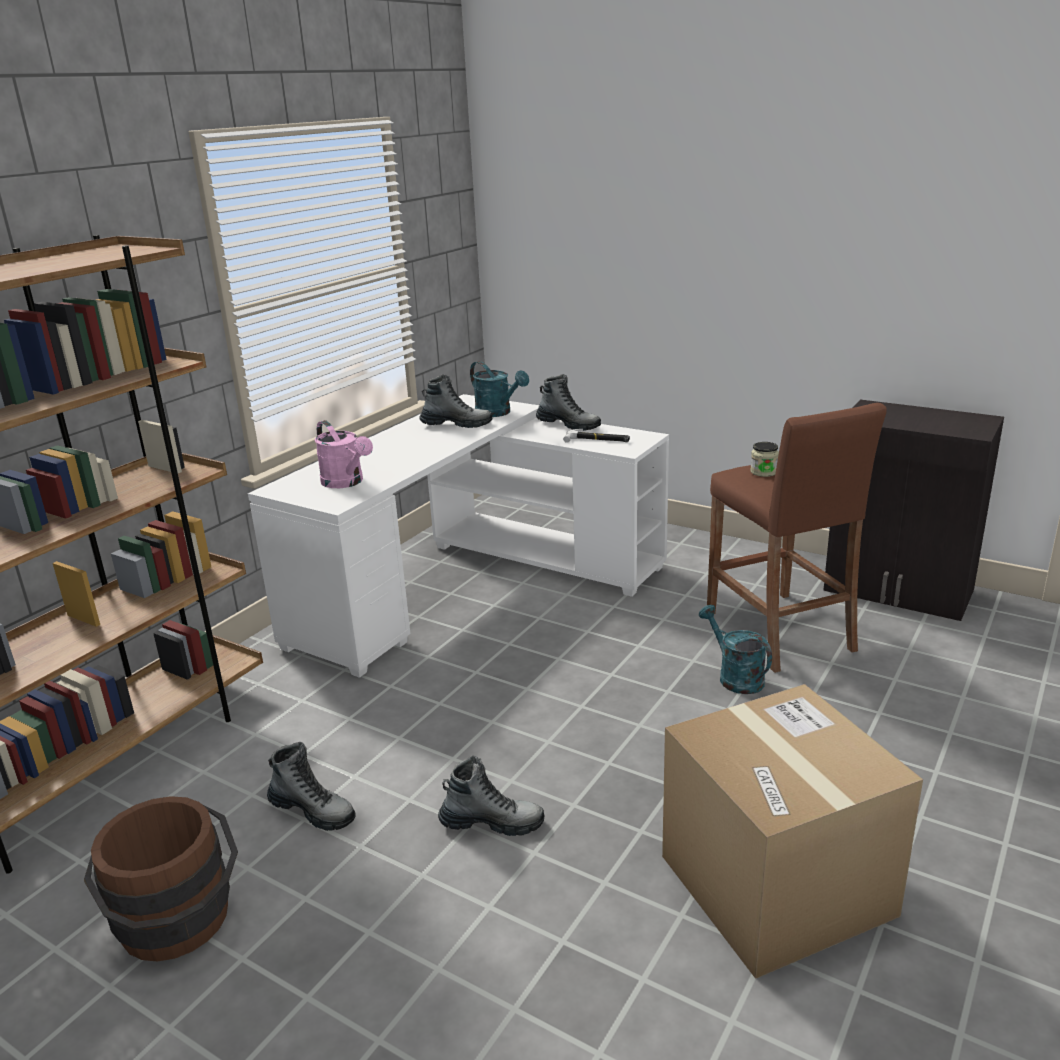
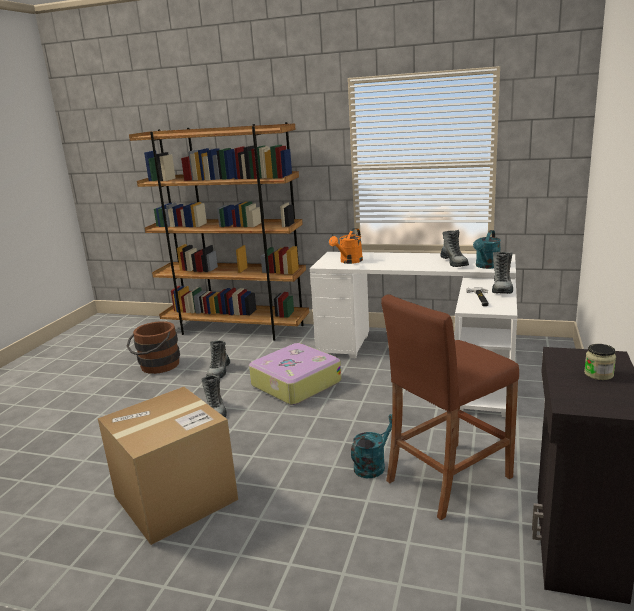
camera: 75 degrees right, 5 degrees down
pink watering can [315,420,373,488] -> orange watering can [329,228,363,264]
jar [750,442,779,477] -> jar moved to [584,344,616,380]
none -> suitcase [249,343,341,405]

